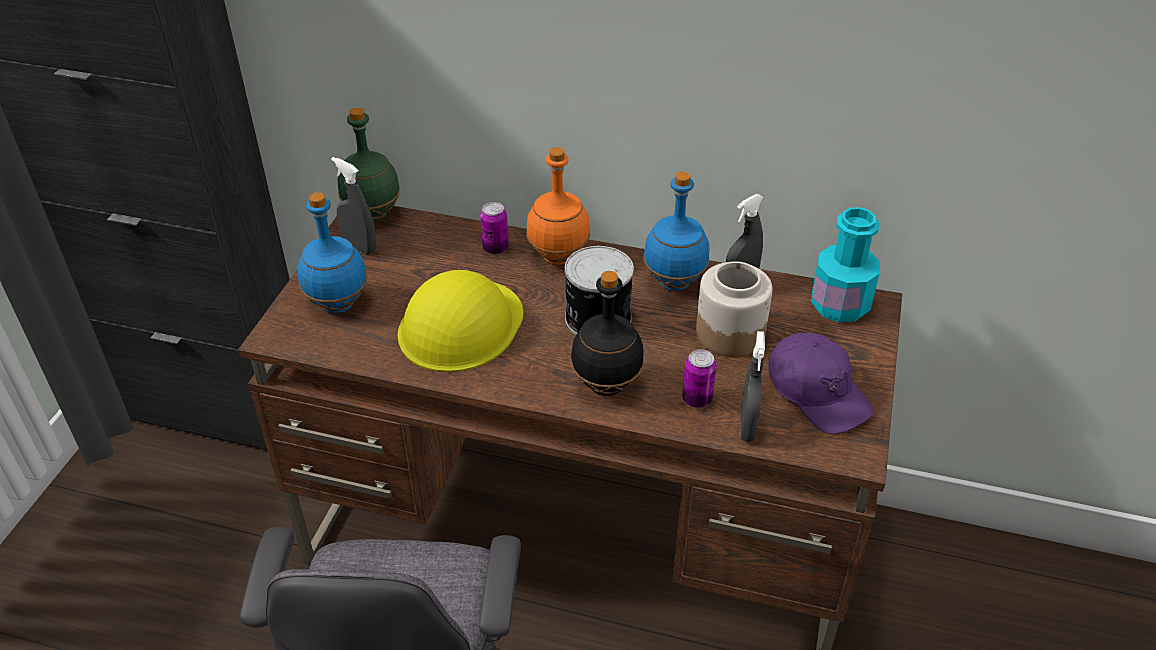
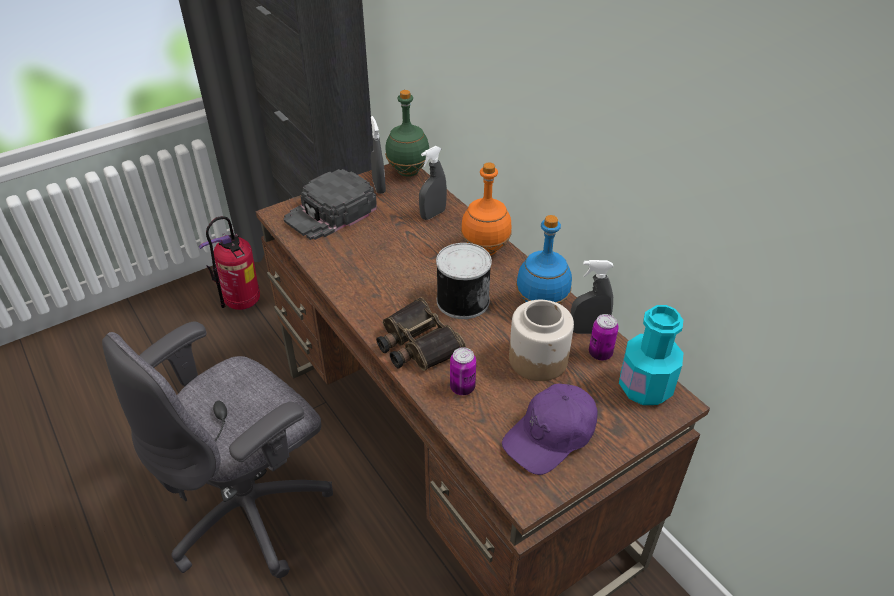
camera: 40 degrees right, 0 degrees up
blue bottle [298,192,368,313] -> black cap [283,169,377,240]
yellow hard hat [398,270,523,372] -> none
can [480,202,509,254] -> can moved to [589,314,619,360]
black bottle [570,271,644,396] -> binoculars [376,297,466,371]
grey spray bottle [740,331,765,442] -> grey spray bottle moved to [419,146,447,220]
purple cap [768,333,874,434] -> purple cap turned 45 degrees clockwise [502,384,598,475]
none -> fire extinguisher [199,216,260,310]

